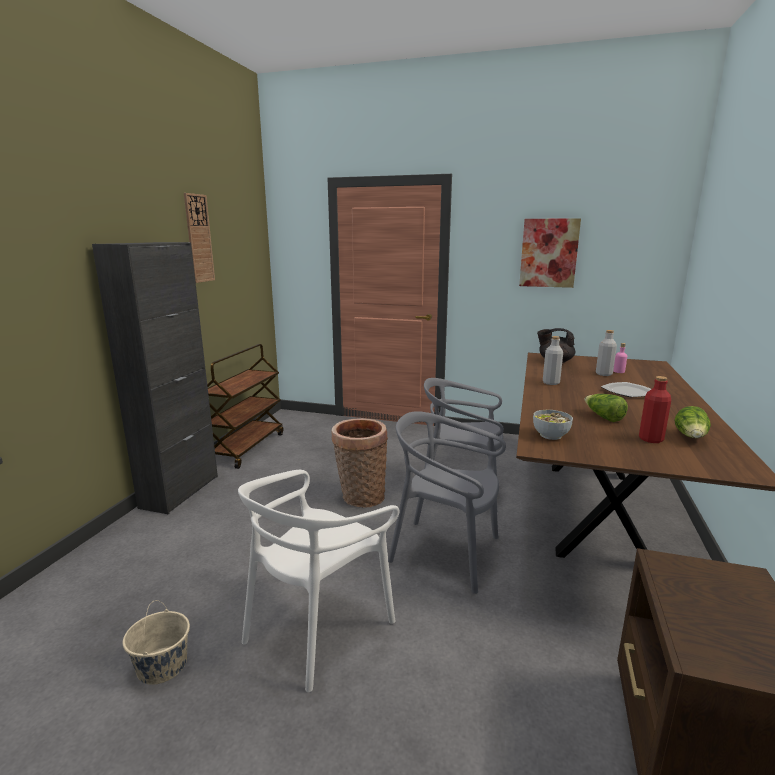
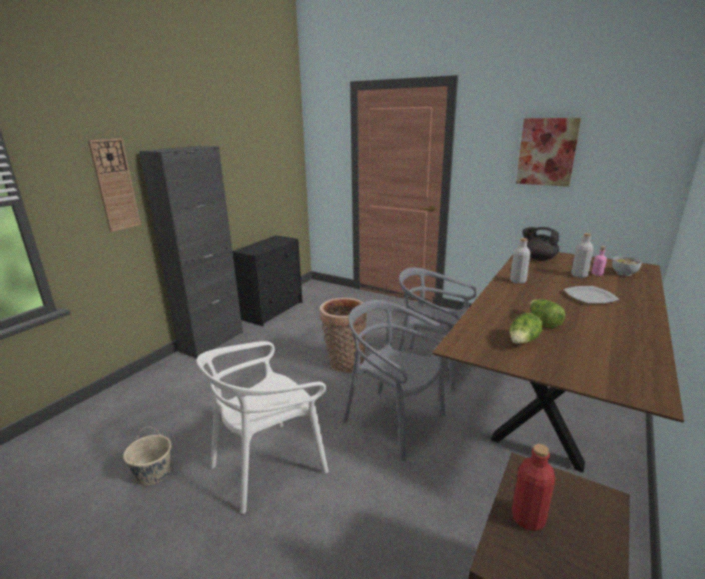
camera: 15 degrees right, 5 degrees up
wall clock [184,193,215,283] -> wall clock moved to [88,138,141,232]
brown cart [207,344,283,469] -> black dresser [232,235,303,326]
bowl [533,410,573,440] -> bowl moved to [612,256,642,276]
red bottle [639,376,671,443] -> red bottle moved to [512,444,555,531]
lettuce [674,406,711,438] -> lettuce moved to [509,313,543,344]

